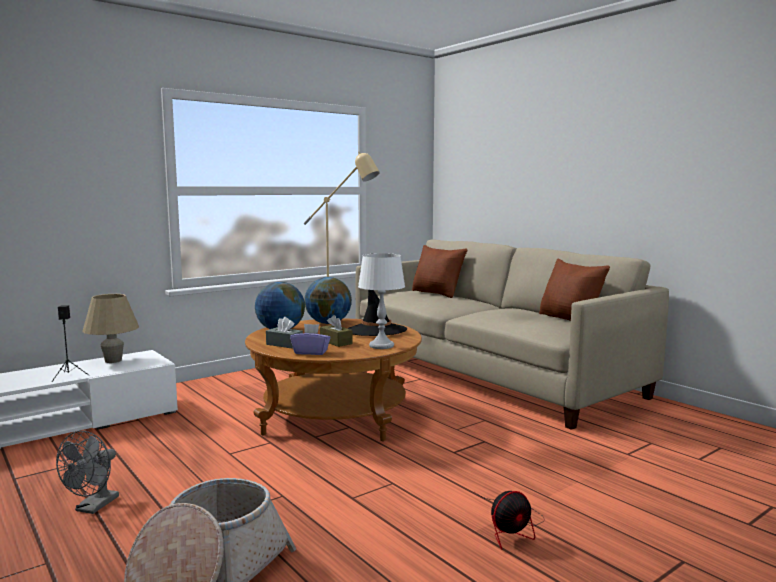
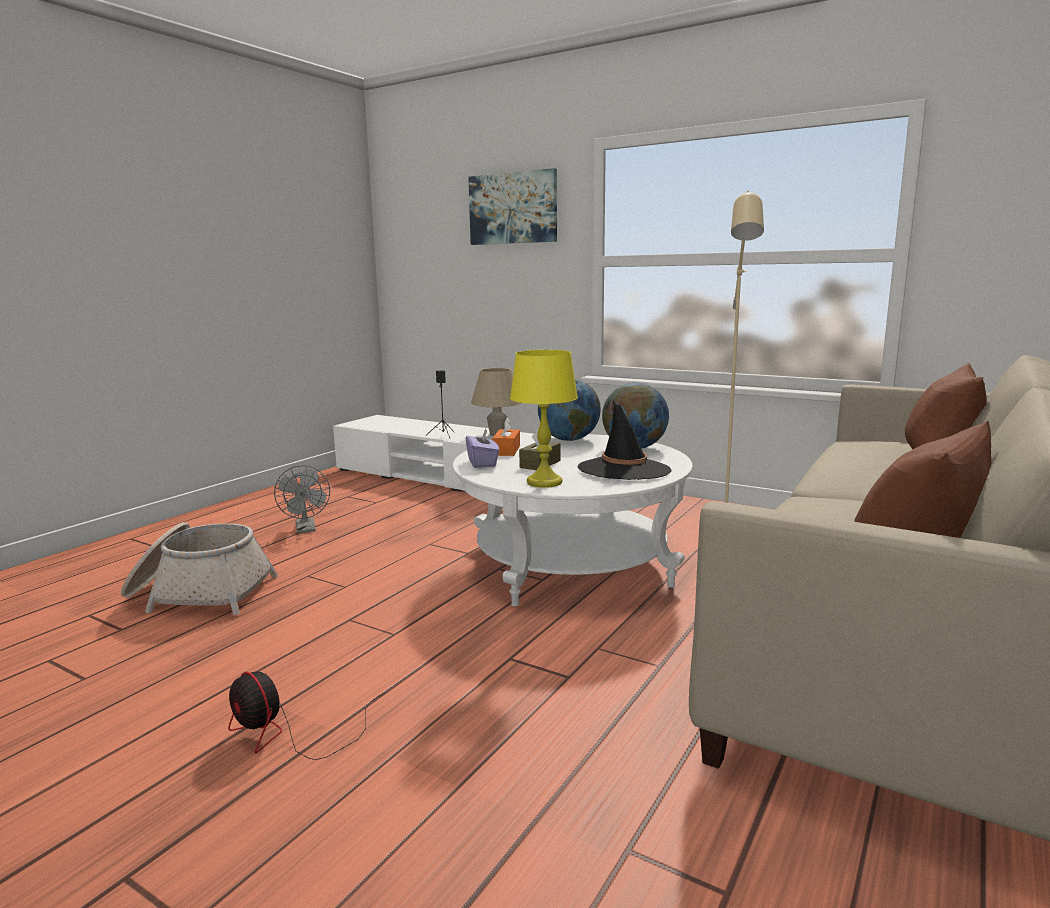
camera: 70 degrees right, 5 degrees up
grey fan [56,431,119,514] -> grey fan turned 105 degrees counterclockwise [274,465,330,533]
brown coffee table [245,319,422,441] -> white coffee table [453,434,693,607]
grey tissue box [266,317,303,349] -> orange tissue box [492,417,520,456]
white table lamp [358,253,405,349] -> yellow table lamp [510,350,578,488]
none -> picture [468,168,557,245]

